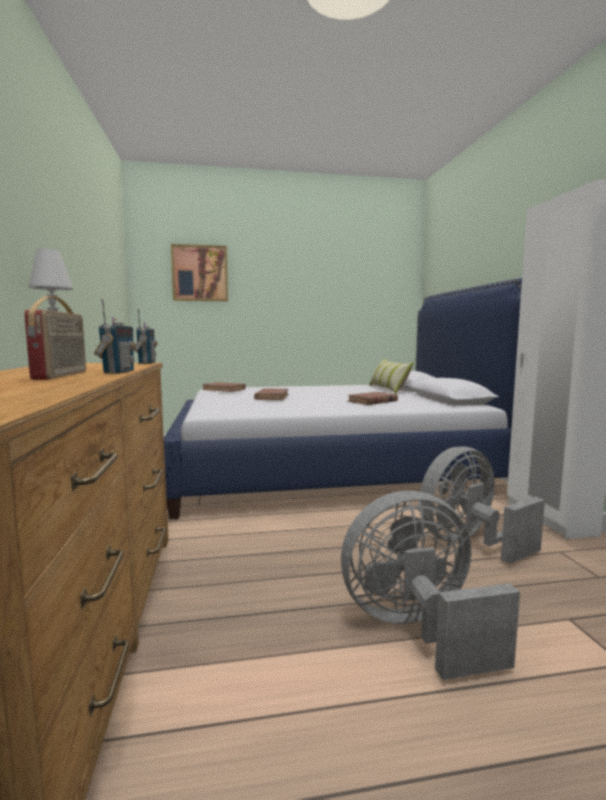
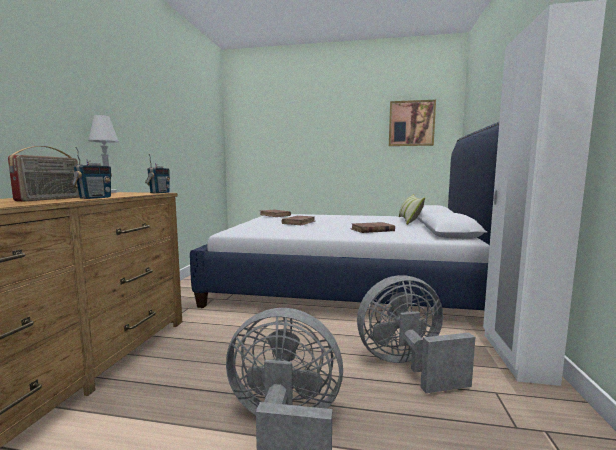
camera: 20 degrees right, 0 degrees up
picture [171,244,228,301] -> picture moved to [389,100,436,146]

